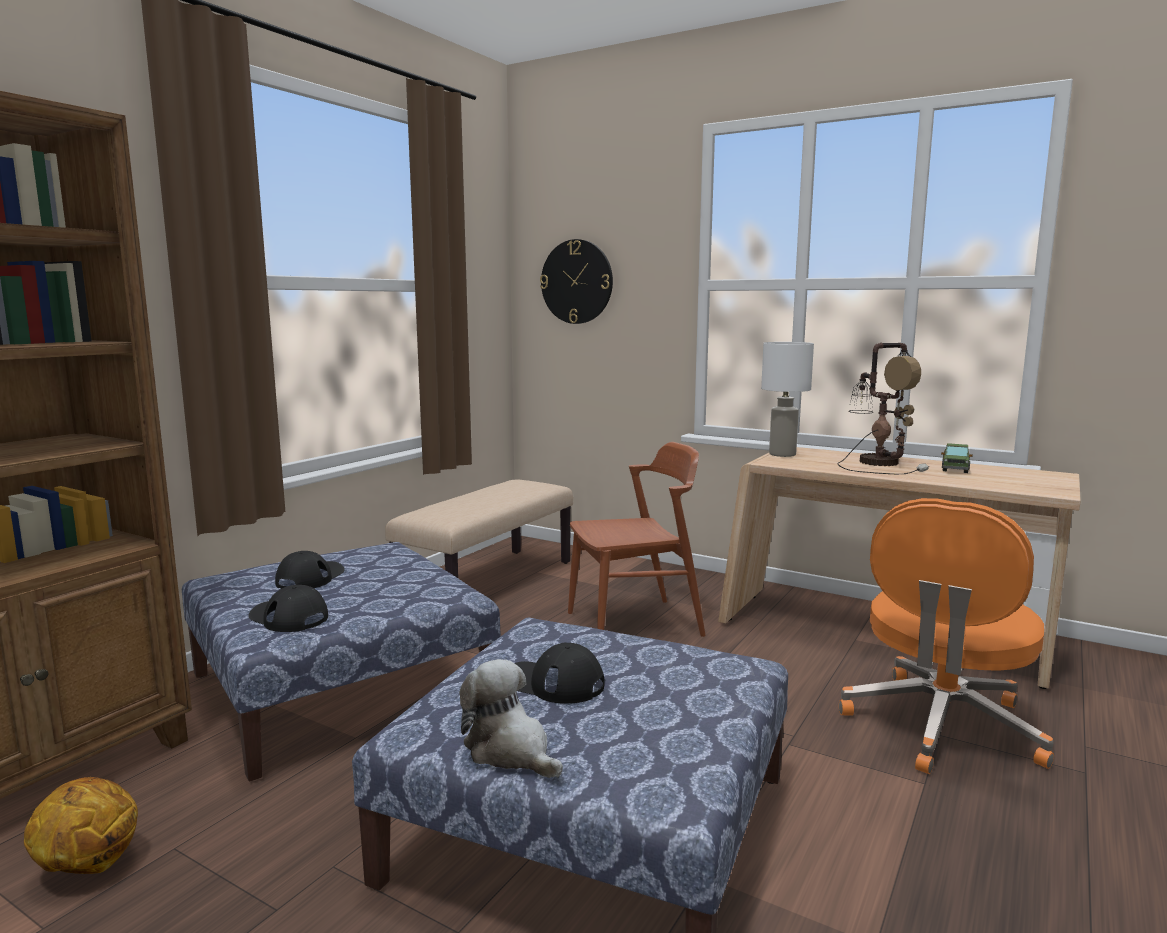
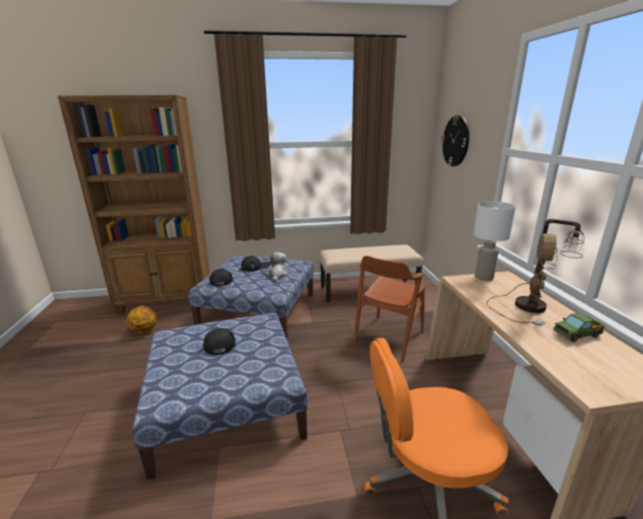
camera: 50 degrees right, 10 degrees up
plush toy [460,659,563,778] -> plush toy moved to [267,252,288,282]
brown chair [568,442,706,637] -> brown chair turned 90 degrees clockwise [353,256,426,362]

